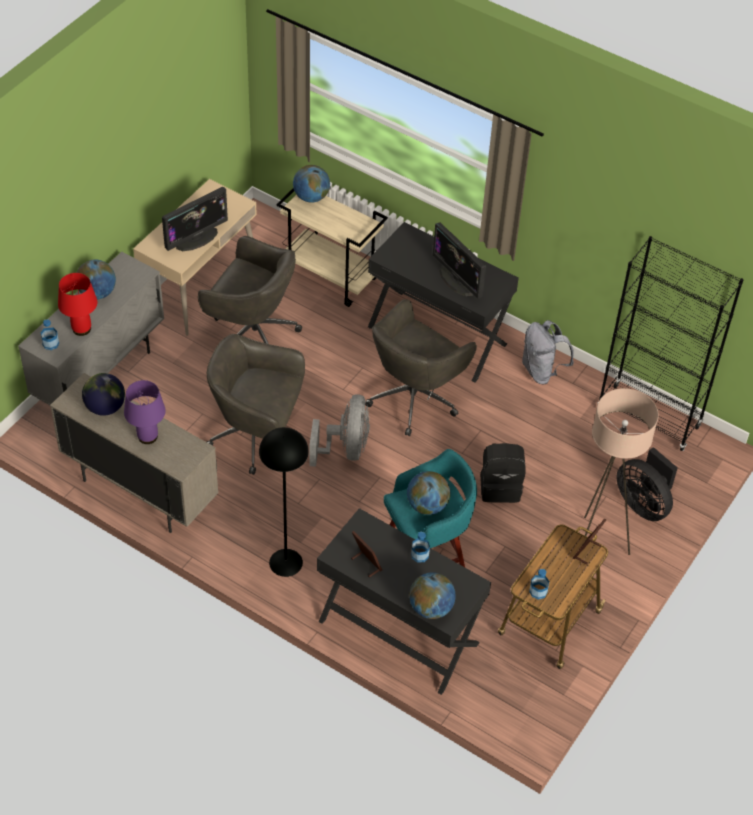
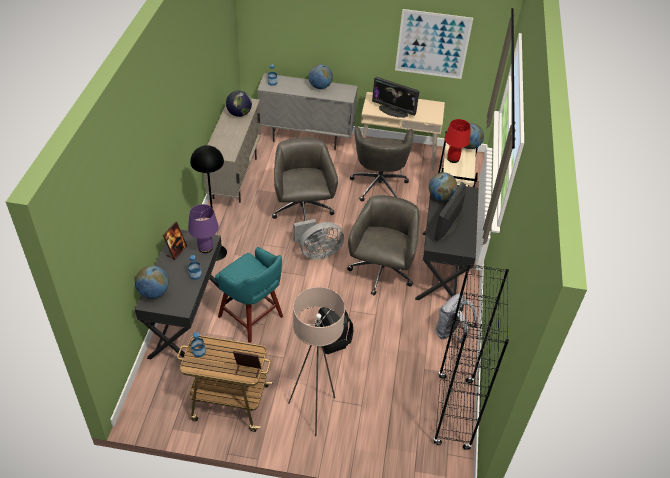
camera: 65 degrees right, 5 degrees down
red table lamp [58,273,97,336] -> red table lamp moved to [445,119,471,163]
purple table lamp [124,380,166,444] -> purple table lamp moved to [188,204,219,253]
grey office chair [365,299,477,436] -> grey office chair turned 90 degrees clockwise [347,195,420,296]
globe [407,471,450,515] -> globe moved to [429,172,457,201]
black fan [616,447,677,521] -> none
none -> picture [395,9,473,79]

